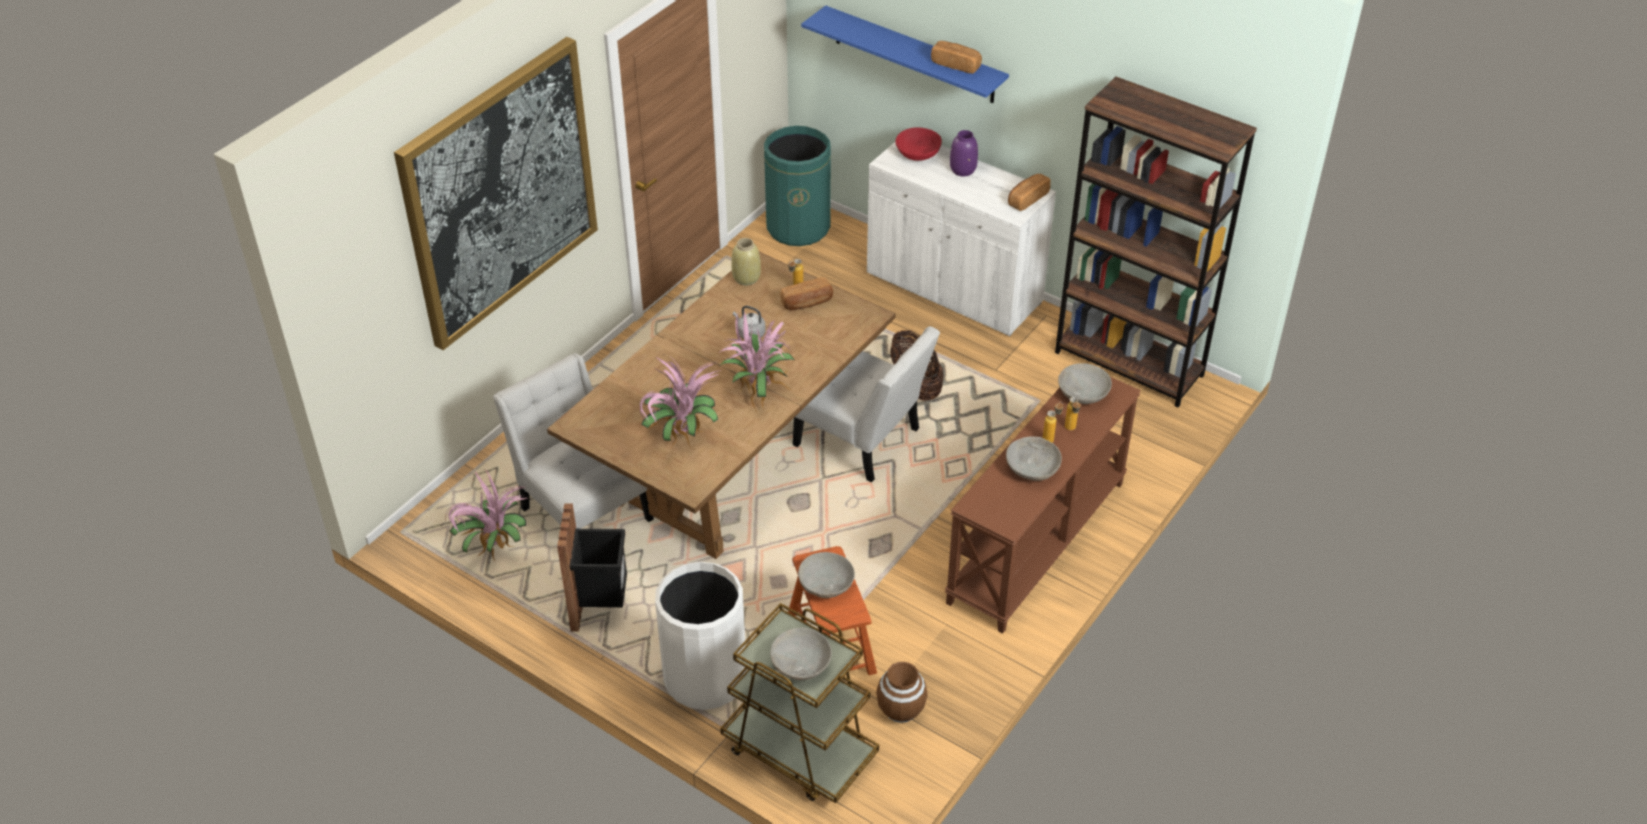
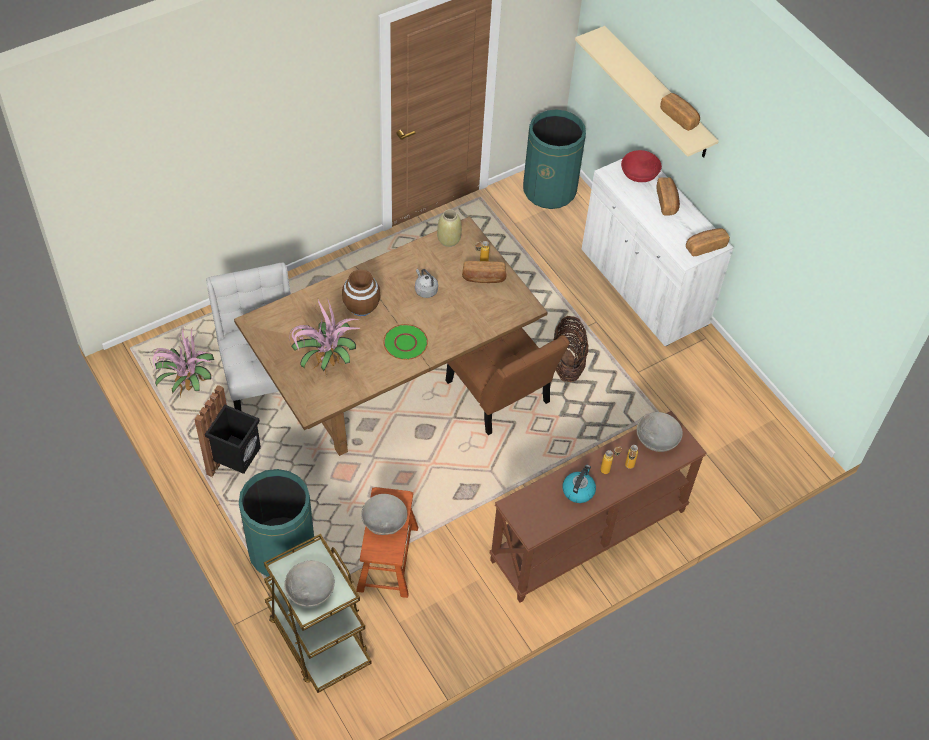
camera: 20 degrees right, 10 degrees up
picture [394,37,598,350] -> none
white trash can [655,562,747,710] -> green trash can [239,469,314,577]
potted plant [718,312,795,412] -> green plate [383,324,428,360]
white chair [793,326,940,483] -> brown chair [446,328,570,435]
blue shelf [801,5,1009,103] -> beige shelf [575,26,719,158]
brown vase [876,662,927,723] -> brown vase moved to [342,270,381,316]
purple vase [950,130,978,176] -> bread [657,177,680,216]
grey bowl [1006,436,1062,481] -> kettle [562,465,596,503]
brown bookcase [1055,77,1257,408] -> none

